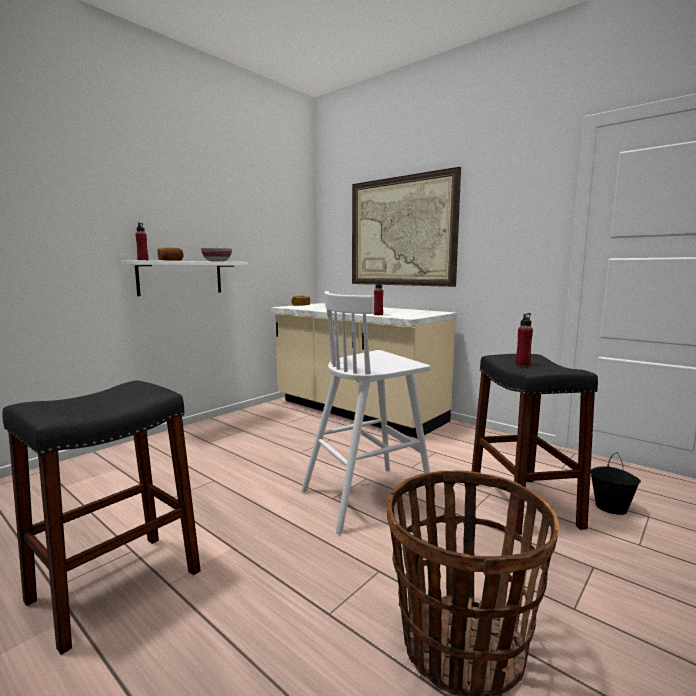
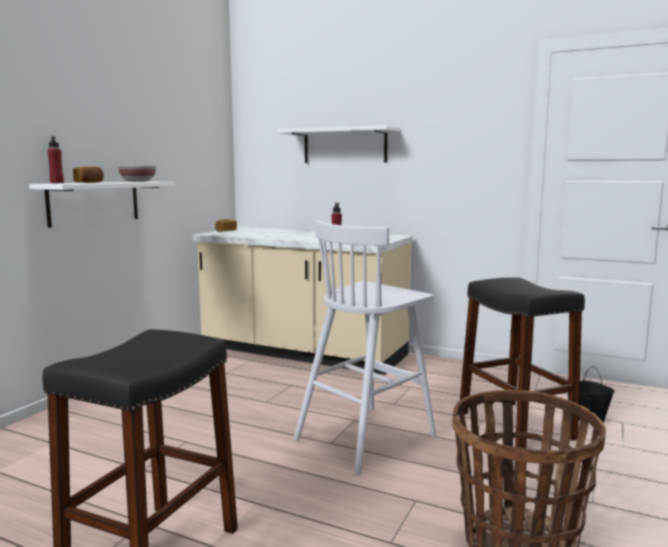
camera: 15 degrees left, 0 degrees up
picture [352,167,461,287] -> white shelf [278,125,400,163]
red bottle [516,313,533,366] -> none

